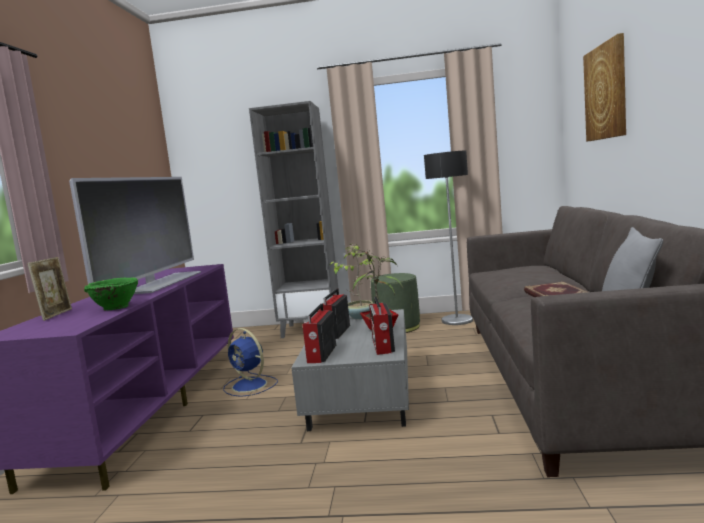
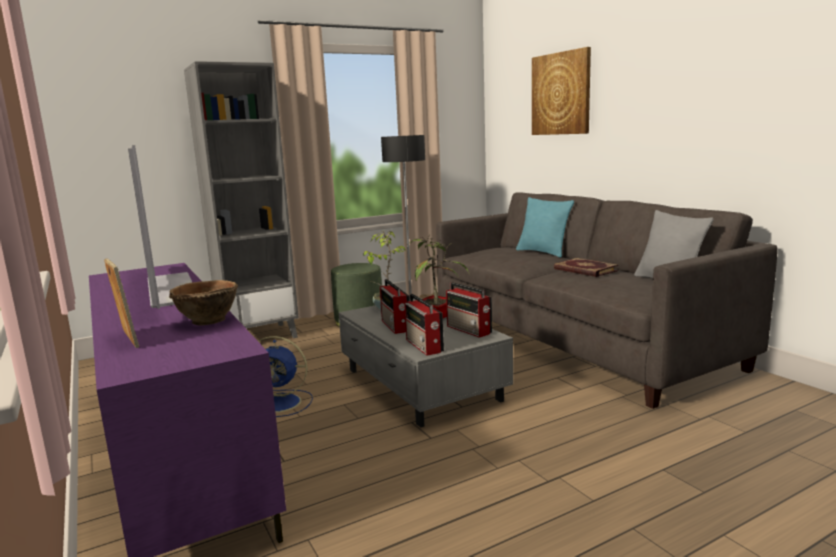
camera: 35 degrees left, 5 degrees up
green bowl [84,278,138,310] -> brown bowl [169,280,238,326]
none -> turquoise pillow [516,197,574,257]

